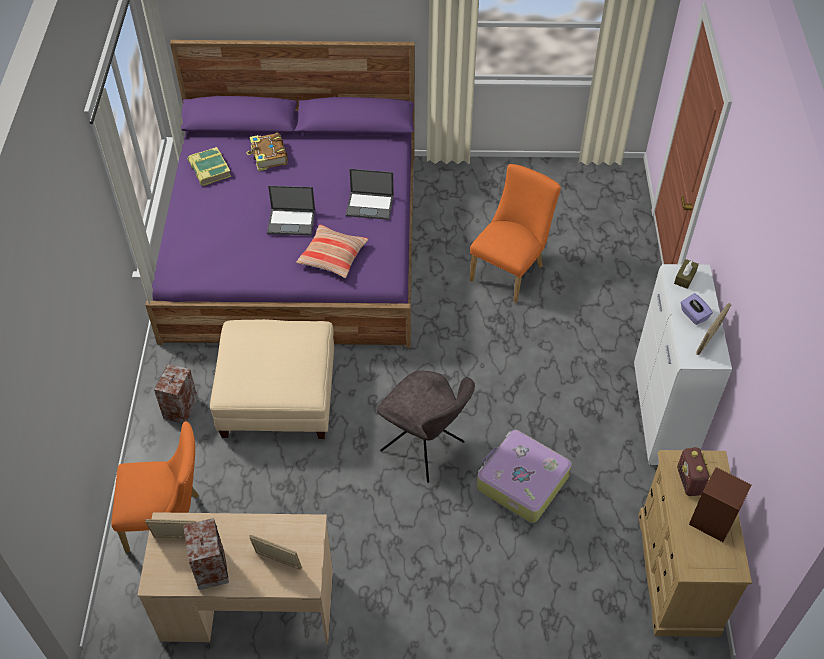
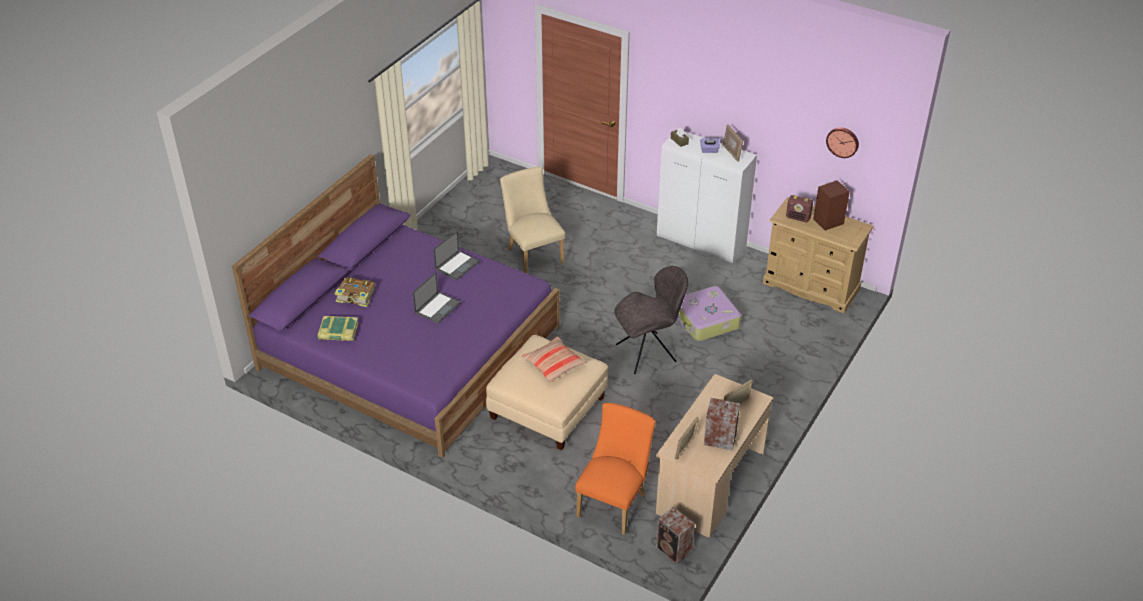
camera: 60 degrees left, 10 degrees down
speaker [154,364,198,423] -> speaker moved to [656,507,695,565]
pillow [296,225,368,278] -> pillow moved to [522,337,587,382]
orange chair [470,164,561,303] -> beige chair [500,167,565,274]
none -> wall clock [826,127,859,158]

